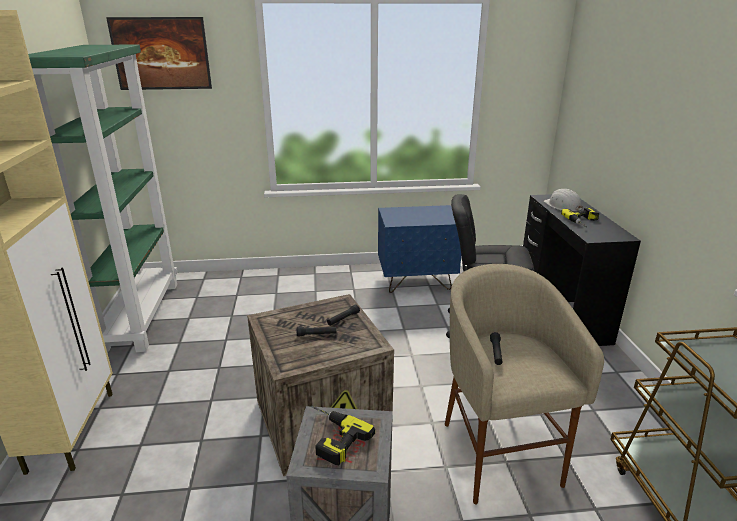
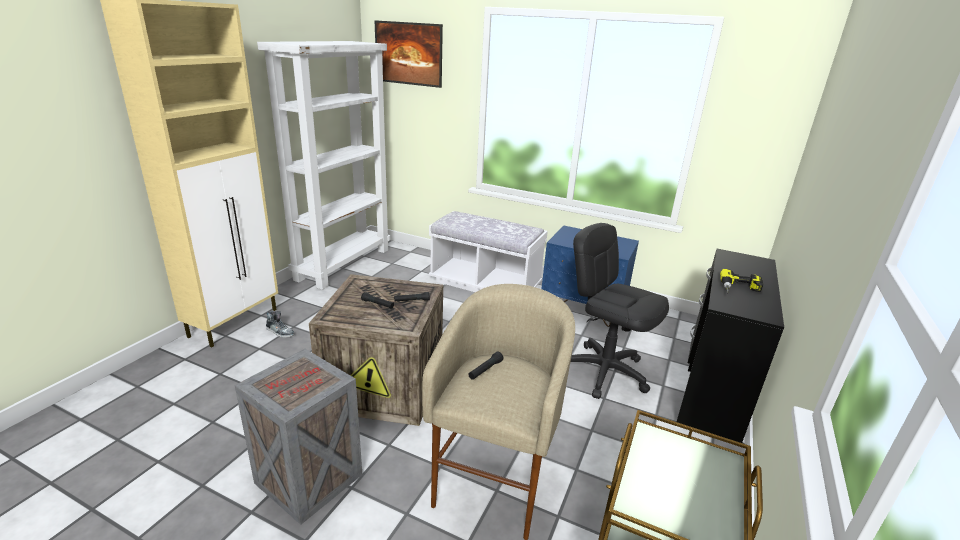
camera: 30 degrees right, 0 degrees up
green bookcase [28,44,177,353] -> white bookcase [257,41,390,290]
power drill [311,406,375,465] -> none
white hard hat [544,189,583,212] -> none
none -> shoe [266,311,294,338]
none -> white bench [429,211,548,292]

